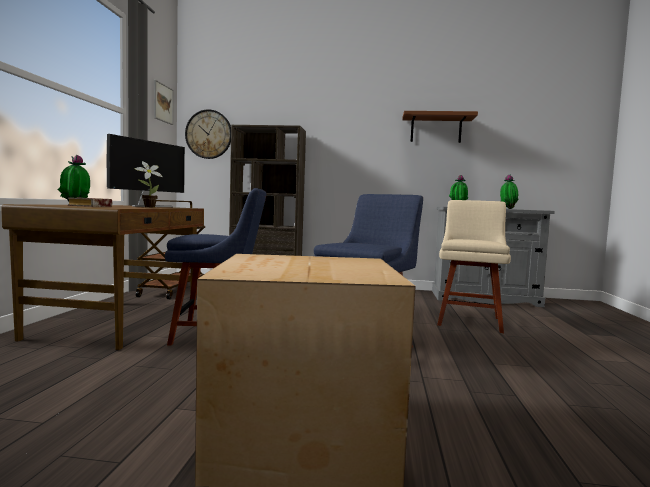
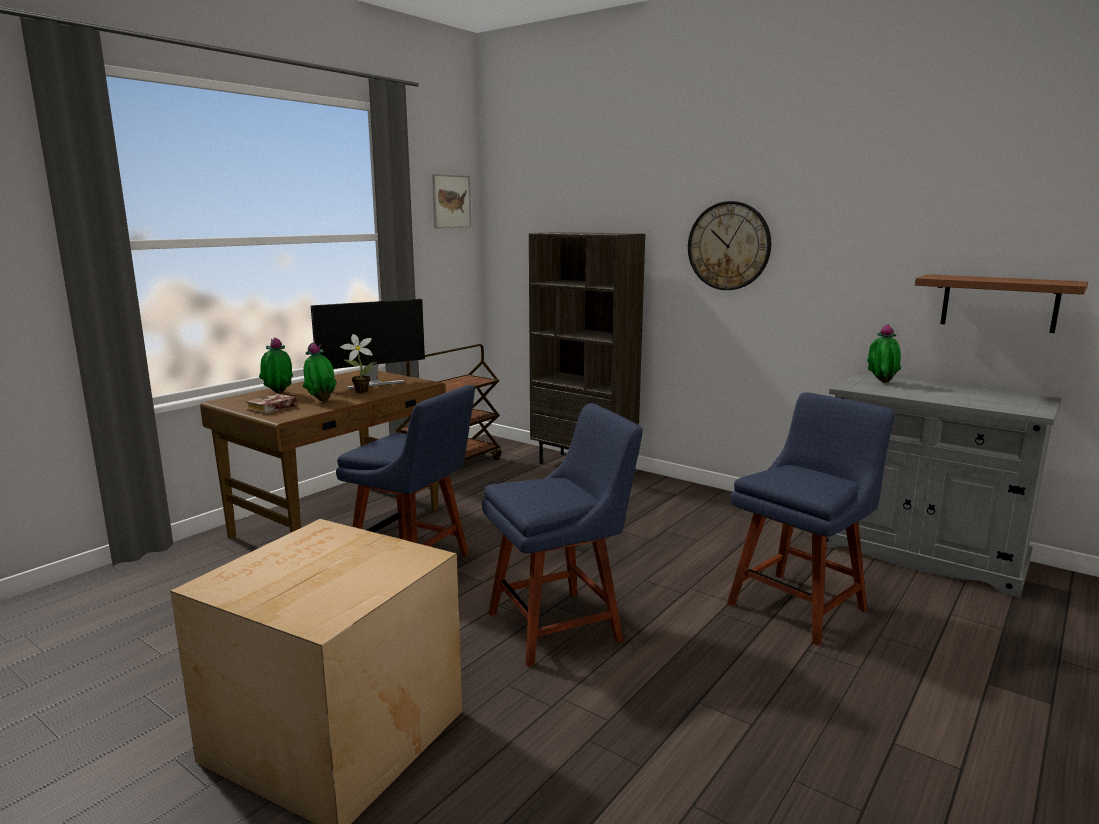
camera: 30 degrees right, 10 degrees up
wall clock [185,109,231,159] -> wall clock moved to [688,201,771,290]
brown shelf [402,111,478,143] -> brown shelf moved to [915,274,1088,333]
beige chair [437,200,511,333] -> blue chair [727,392,895,646]
potted plant [500,175,519,209] -> potted plant moved to [302,342,337,402]

